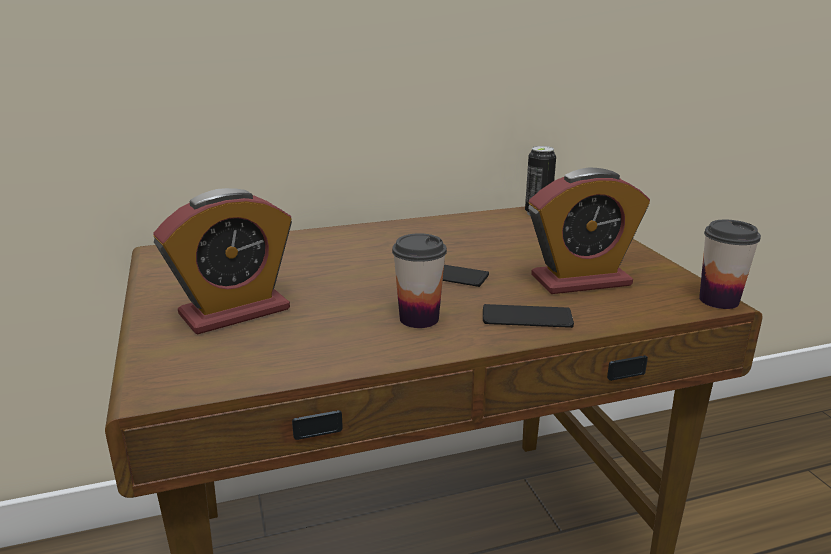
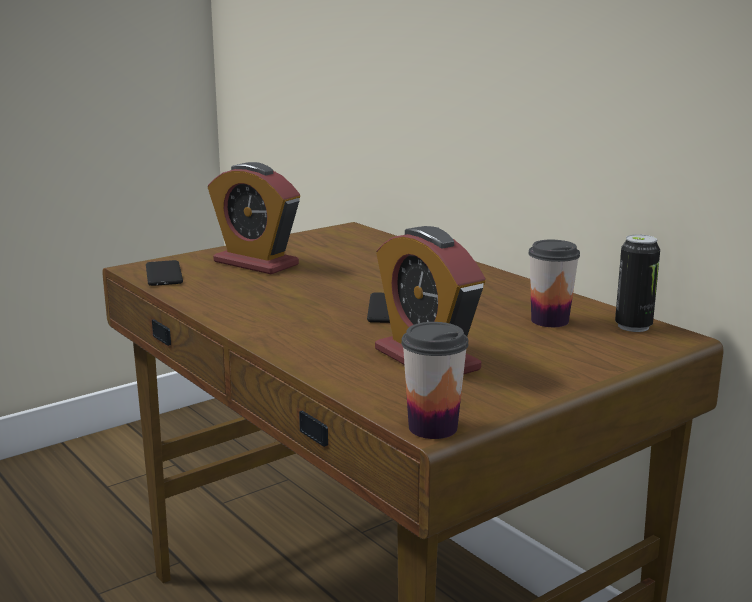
camera: 70 degrees right, 5 degrees down
cup [392,233,447,328] -> cup moved to [529,240,580,327]
phone [483,304,574,328] -> phone moved to [146,260,183,286]

